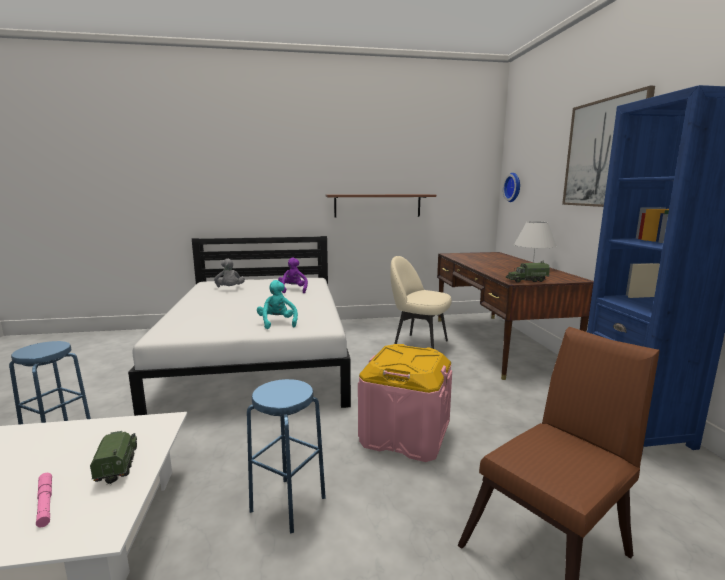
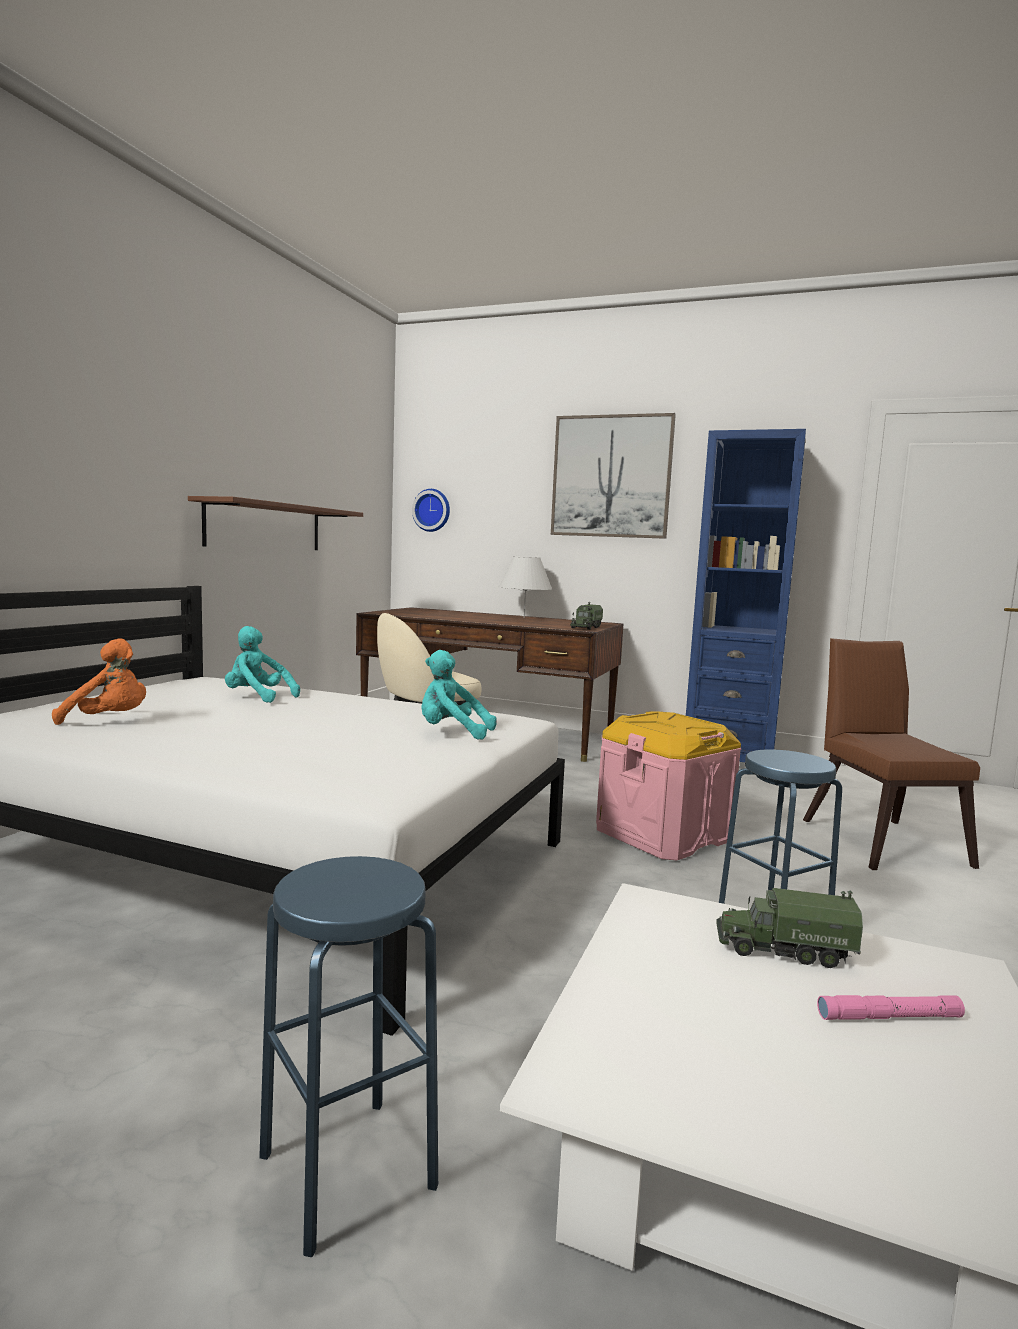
camera: 60 degrees left, 5 degrees down
grey plush toy [214,259,245,287] -> orange plush toy [52,638,146,725]
purple plush toy [278,257,308,293] -> turquoise plush toy [225,626,300,703]

